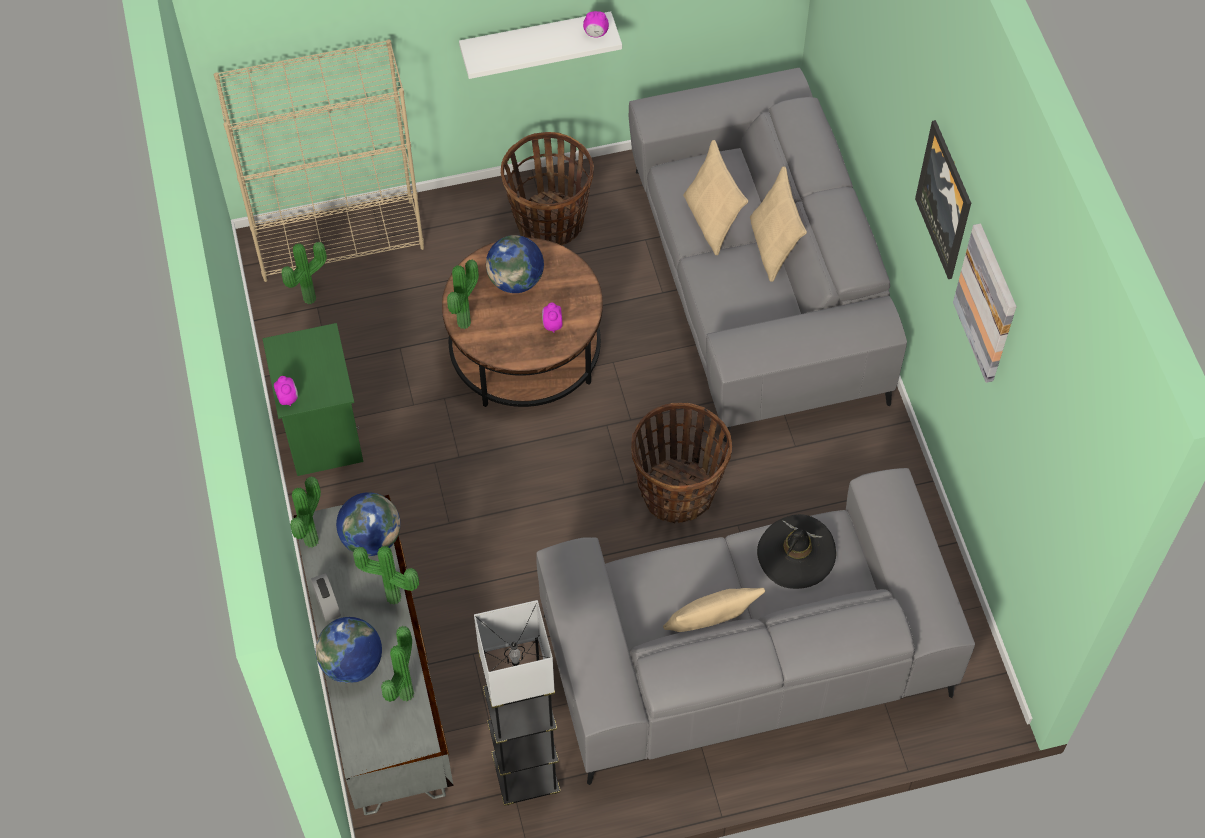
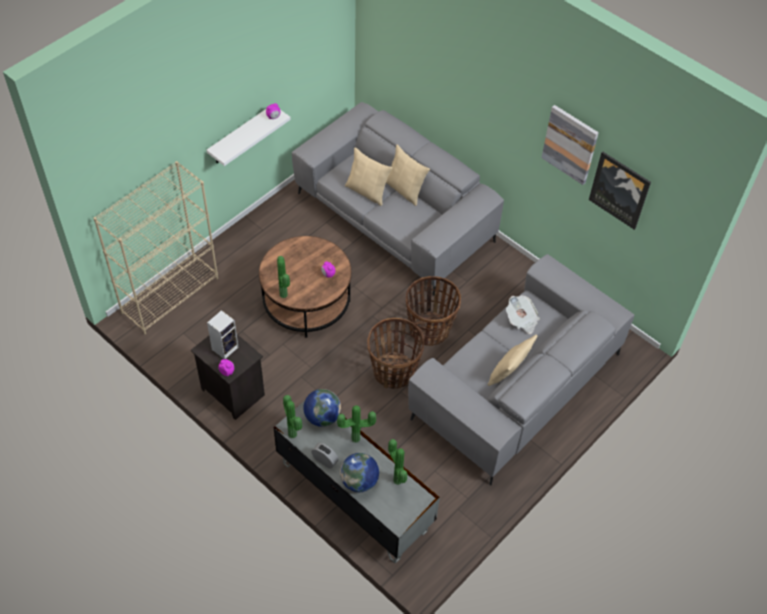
camera: 35 degrees left, 5 degrees down
green nightstand [262,323,363,476] -> black nightstand [191,334,265,420]
potted plant [282,242,327,304] -> none
grey floor lamp [474,600,560,806] -> none
globe [486,235,544,293] -> none
basket [501,132,594,245] -> basket moved to [367,318,425,389]
black hat [757,514,836,589] -> newspaper [506,295,540,334]
picture [915,120,971,279] -> picture moved to [589,151,651,230]
none -> speaker [207,310,238,360]

